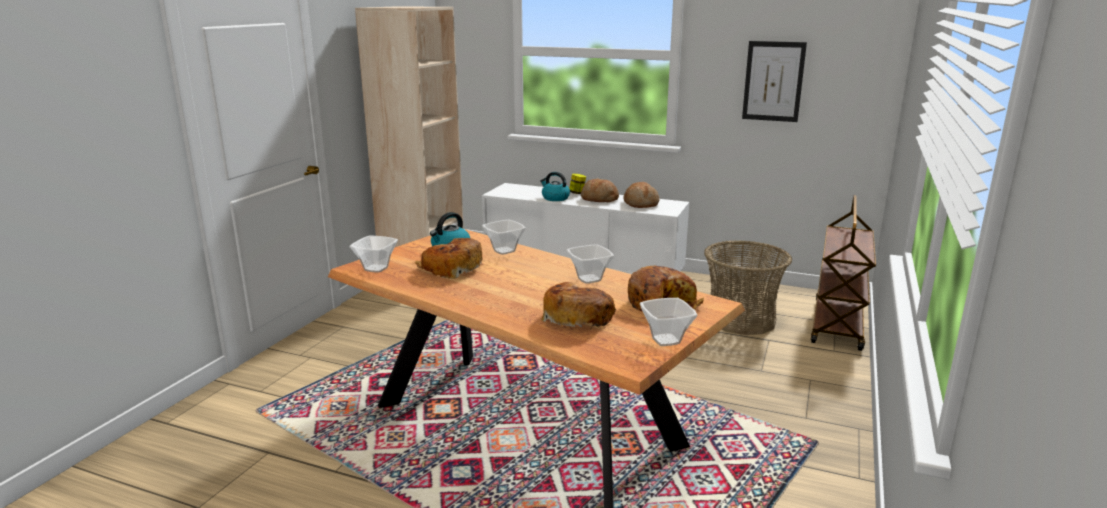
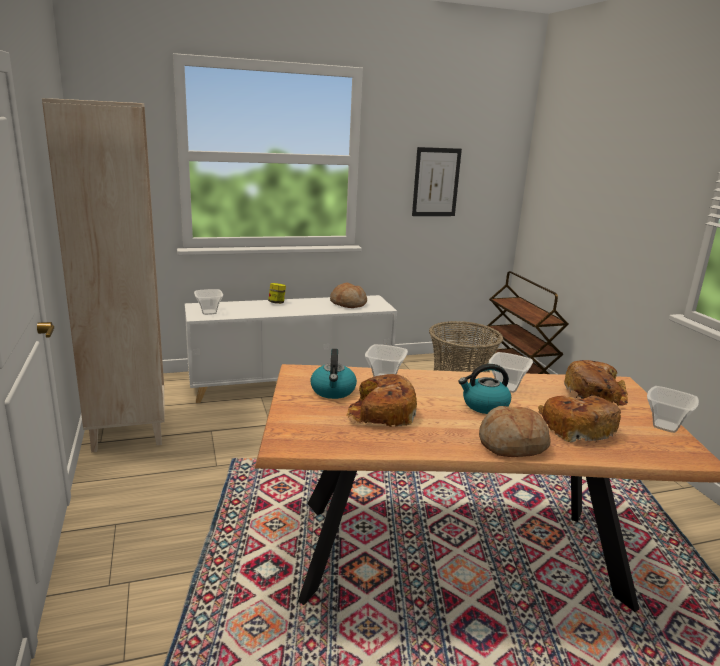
camera: 40 degrees left, 0 degrees up
bowl [350,235,398,273] -> bowl moved to [194,289,223,315]
kettle [540,172,570,201] -> kettle moved to [458,364,511,414]
bread [581,178,619,202] -> bread moved to [479,406,550,457]

